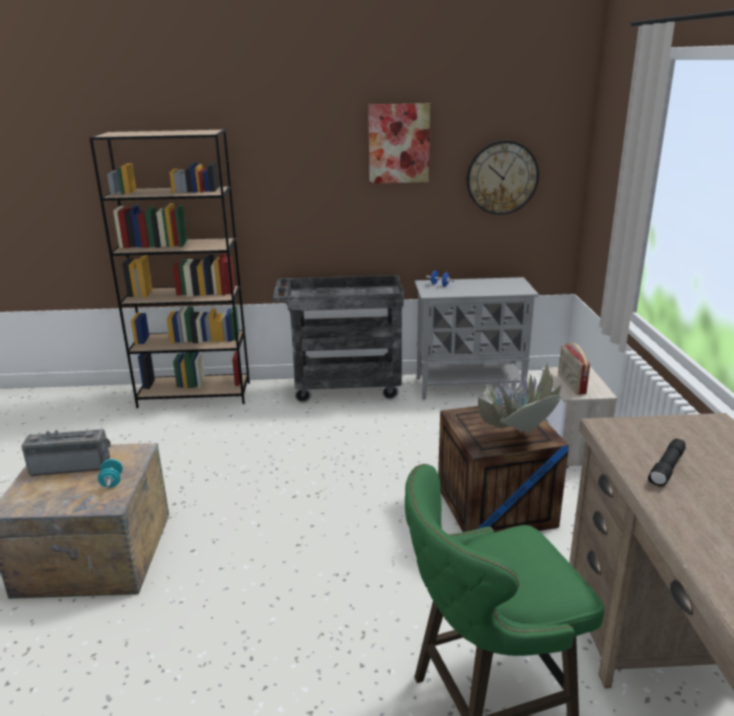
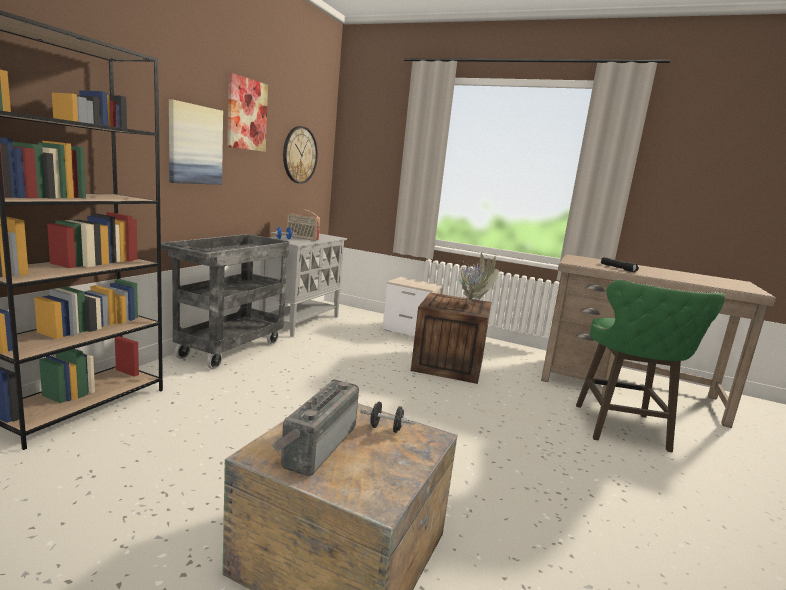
camera: 65 degrees left, 10 degrees down
turquoise dumbbell [98,459,123,488] -> black dumbbell [360,402,415,433]
radio [558,343,590,395] -> radio moved to [287,209,320,241]
none -> picture [169,99,223,185]

